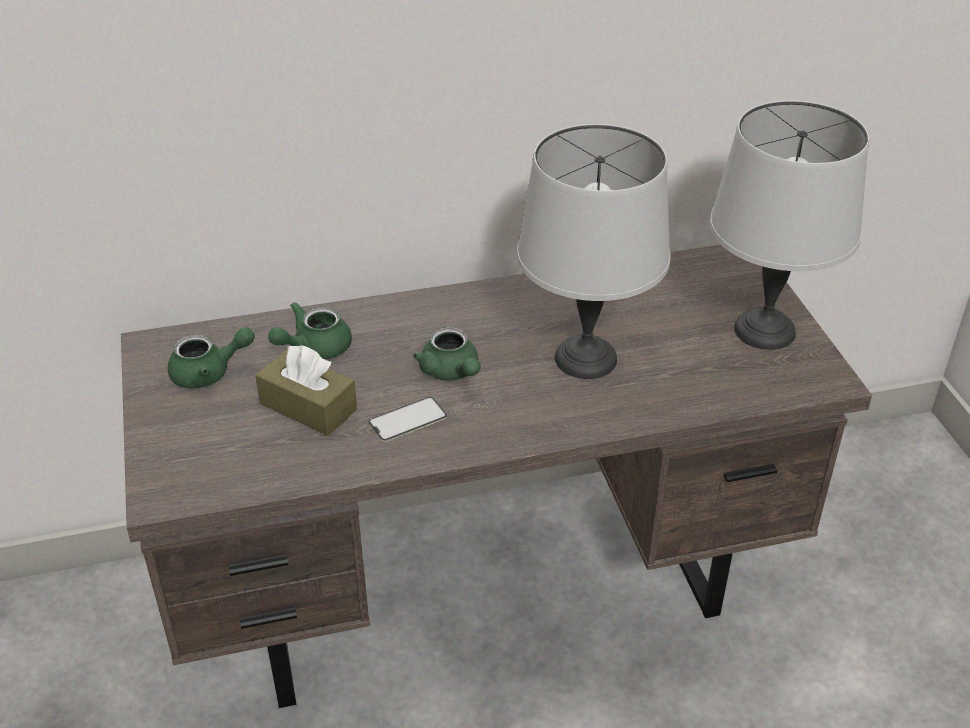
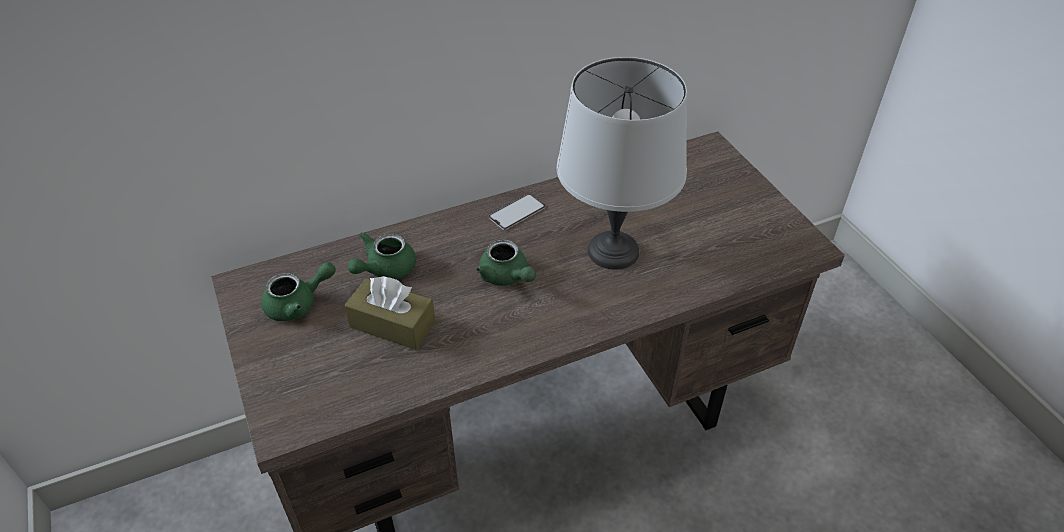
camera: 10 degrees left, 5 degrees up
phone [368,397,447,442] -> phone moved to [489,194,545,230]
grey table lamp [709,100,869,350] -> none

